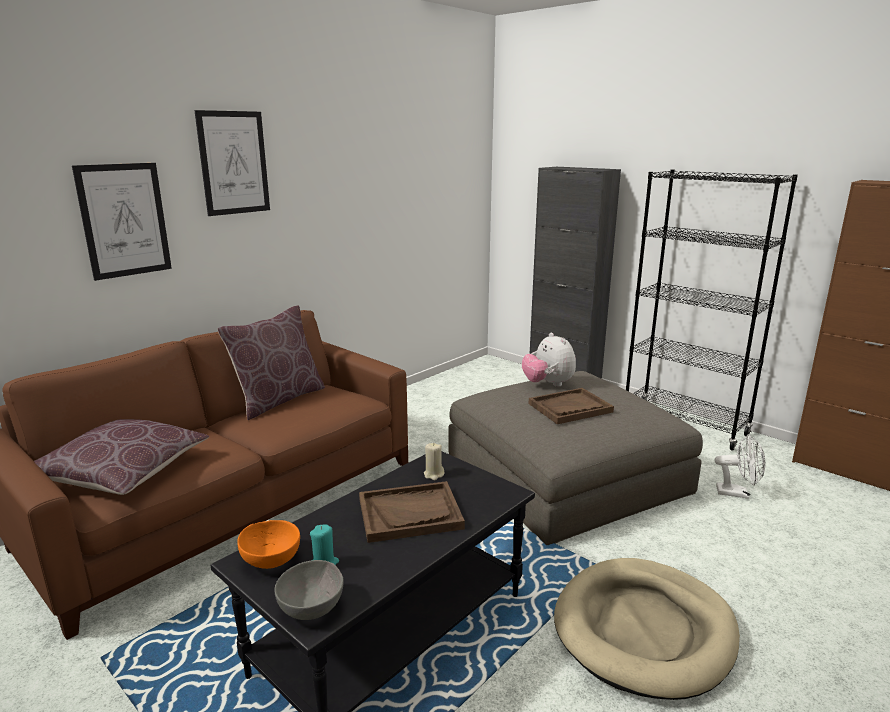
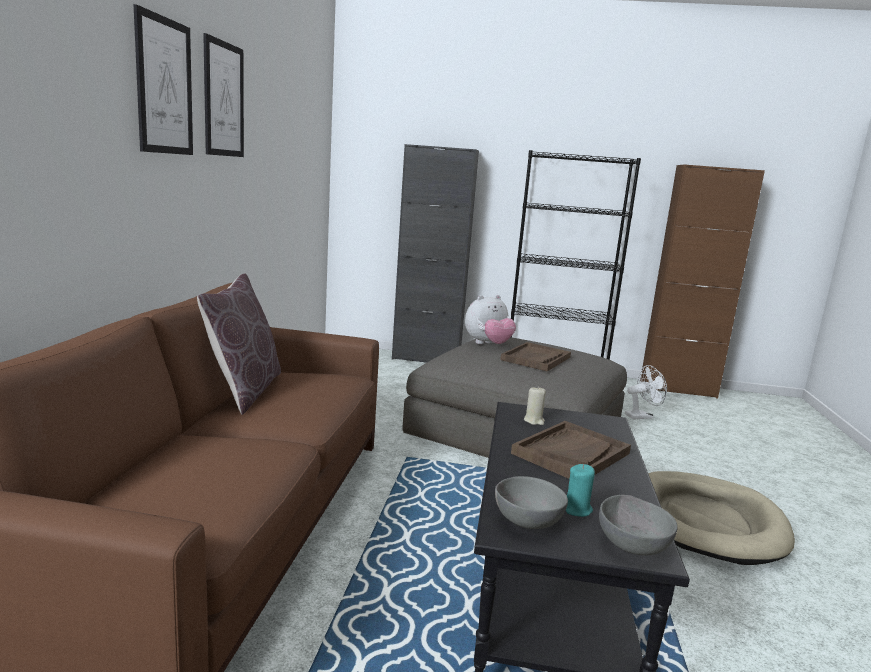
camera: 35 degrees left, 5 degrees down
brown pillow [34,419,209,495] -> none
picture [72,163,172,281] -> picture moved to [203,33,244,157]
orange bowl [237,520,300,569] -> grey bowl [495,476,568,529]
plush toy [522,332,576,387] -> plush toy turned 60 degrees counterclockwise [465,295,516,344]

